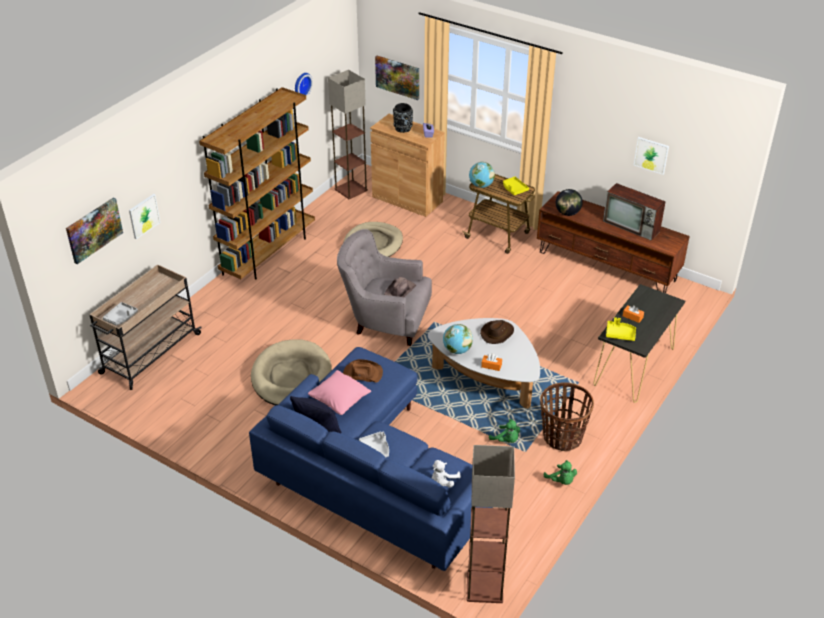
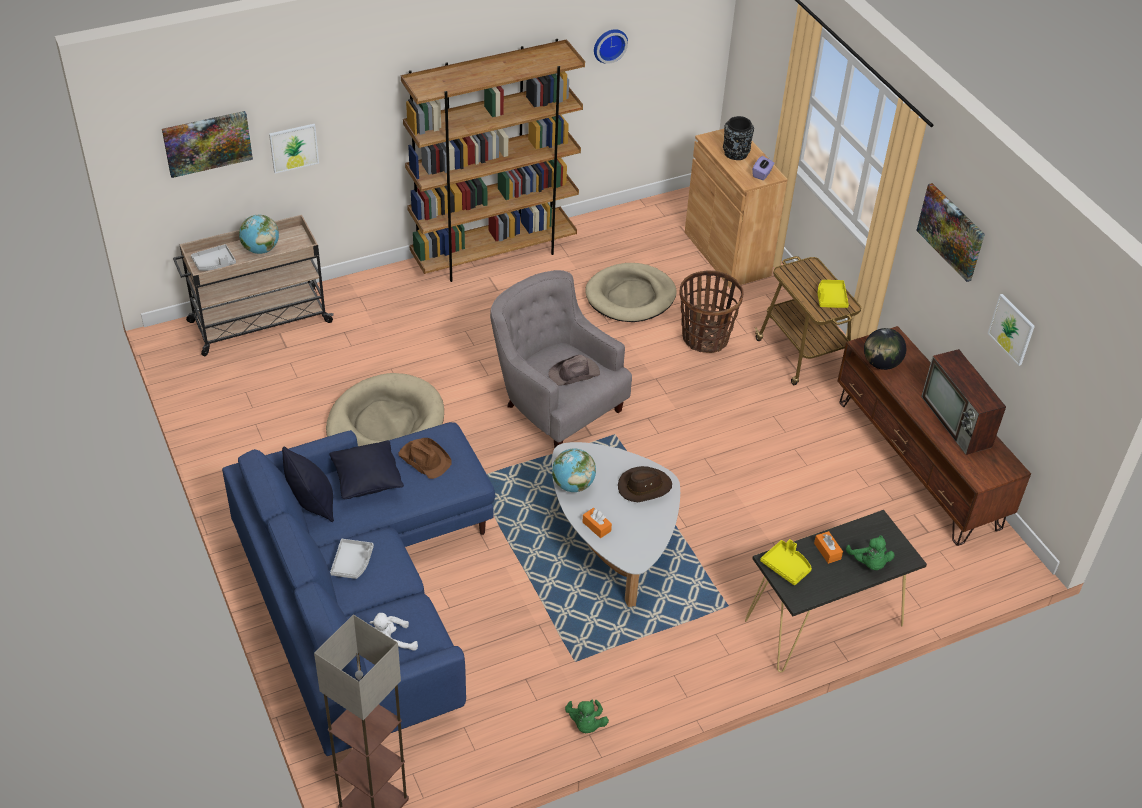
camera: 30 degrees right, 5 degrees up
pink pillow [308,370,371,415] -> black pillow [329,440,404,499]
floor lamp [328,70,368,199] -> none
picture [375,56,419,100] -> picture moved to [916,183,985,282]
globe [469,162,495,188] -> globe moved to [239,214,279,254]
green plush toy [489,419,520,443] -> green plush toy moved to [846,535,895,570]
basket [540,382,594,451] -> basket moved to [679,270,744,353]

